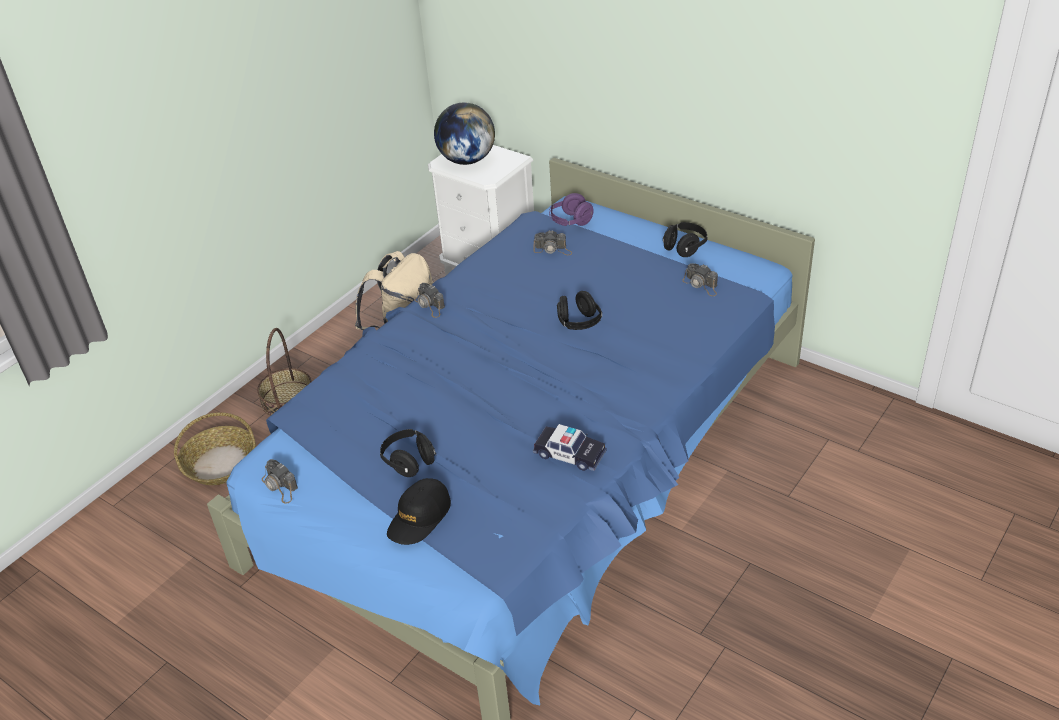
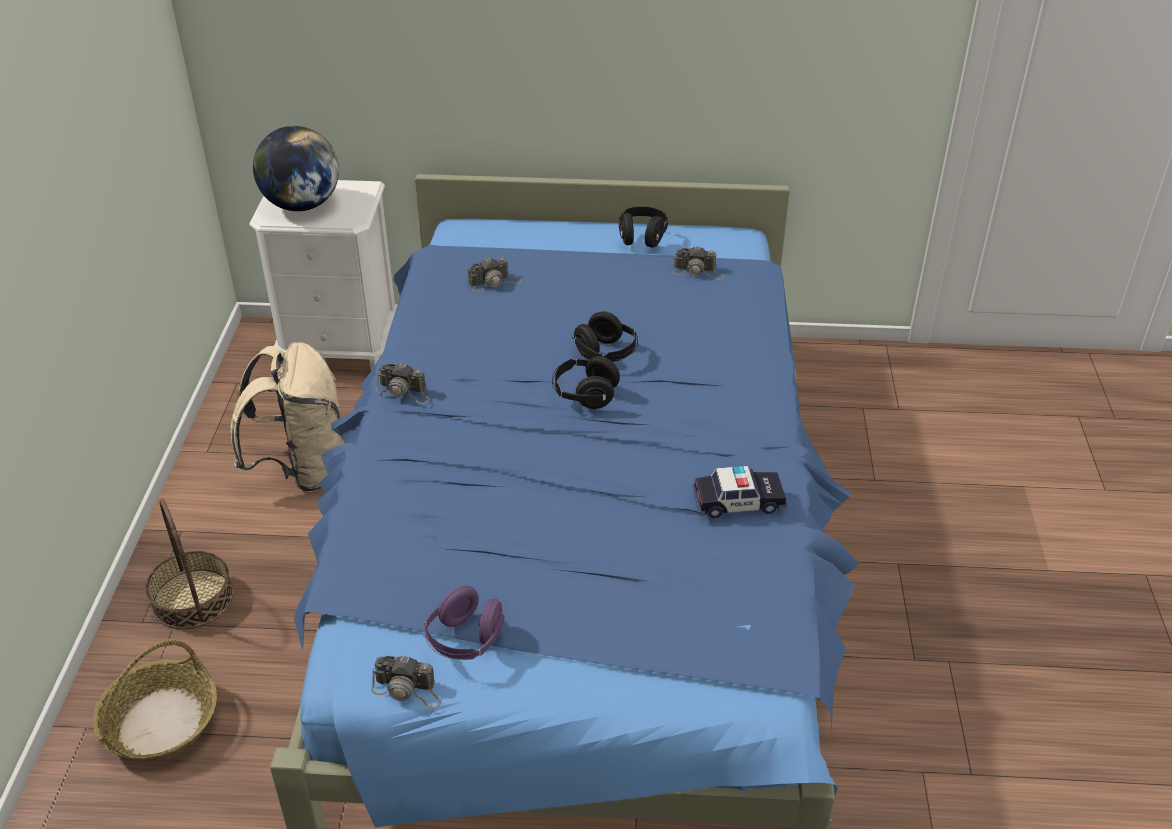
camera: 35 degrees left, 0 degrees up
black headphones [380,429,436,477] -> black headphones moved to [552,356,620,409]
black cap [387,478,451,545] -> none
purple headphones [549,193,594,226] -> purple headphones moved to [424,585,505,660]

